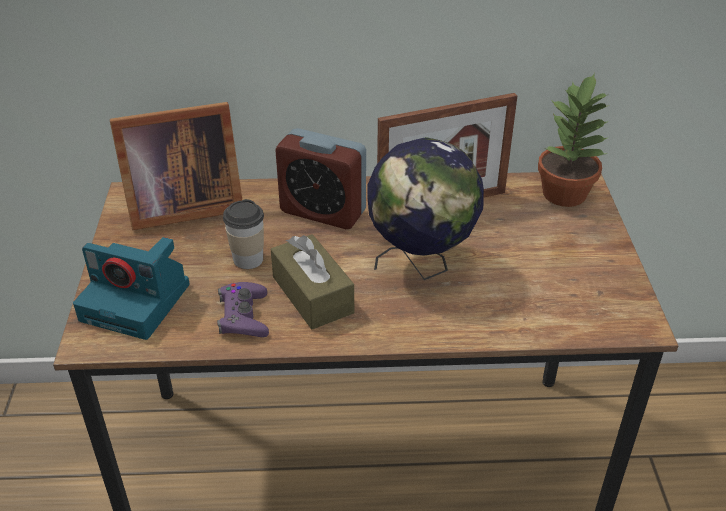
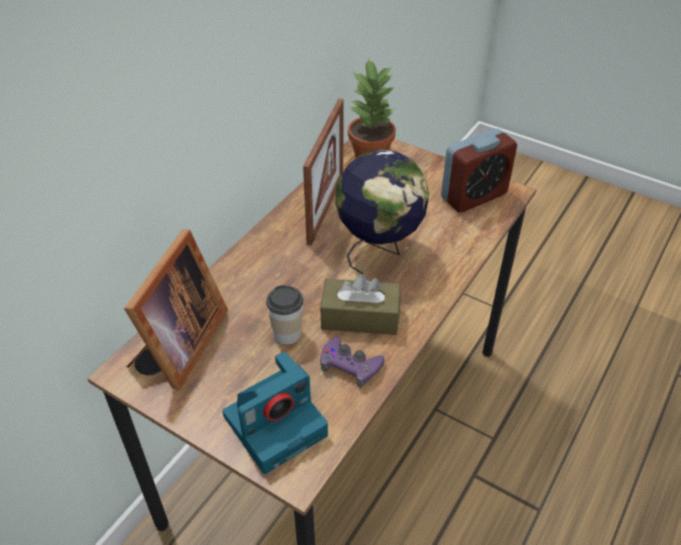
camera: 55 degrees left, 5 degrees up
alarm clock [275,128,366,229] -> alarm clock moved to [441,128,517,213]

